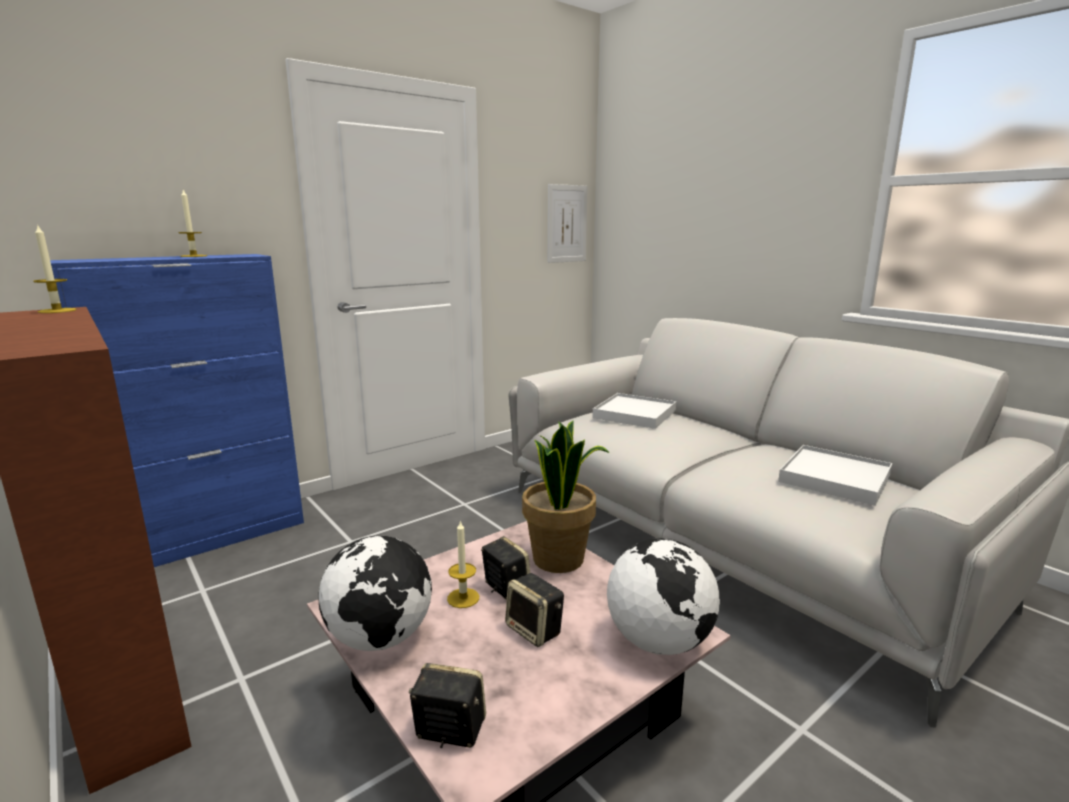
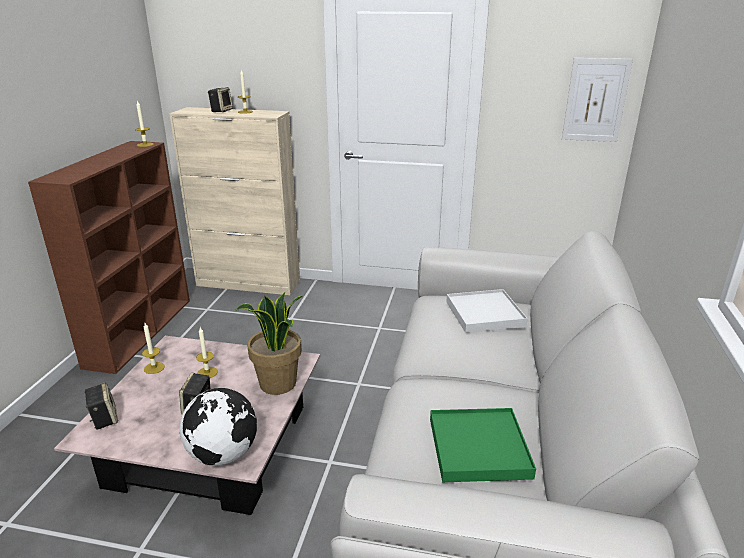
camera: 50 degrees right, 10 degrees up
blue cabinet [50,254,304,567] -> beige cabinet [169,107,300,295]
globe [318,536,432,651] -> candle [142,323,165,374]
speaker [481,536,530,600] -> speaker moved to [208,87,233,112]
white tray [778,445,892,506] -> green tray [430,408,536,482]

